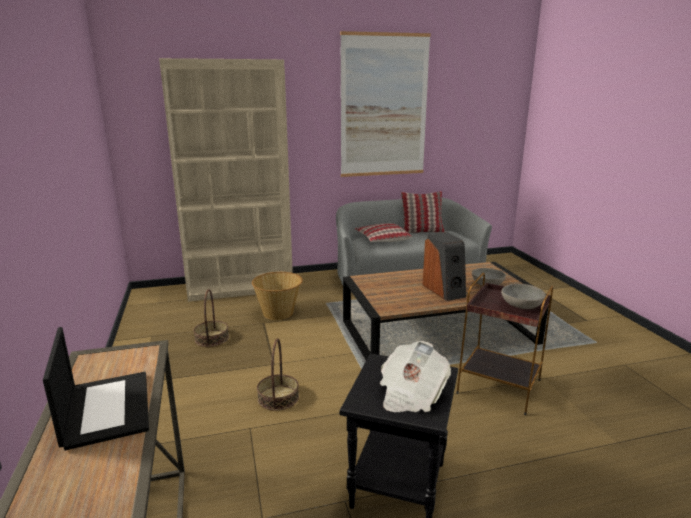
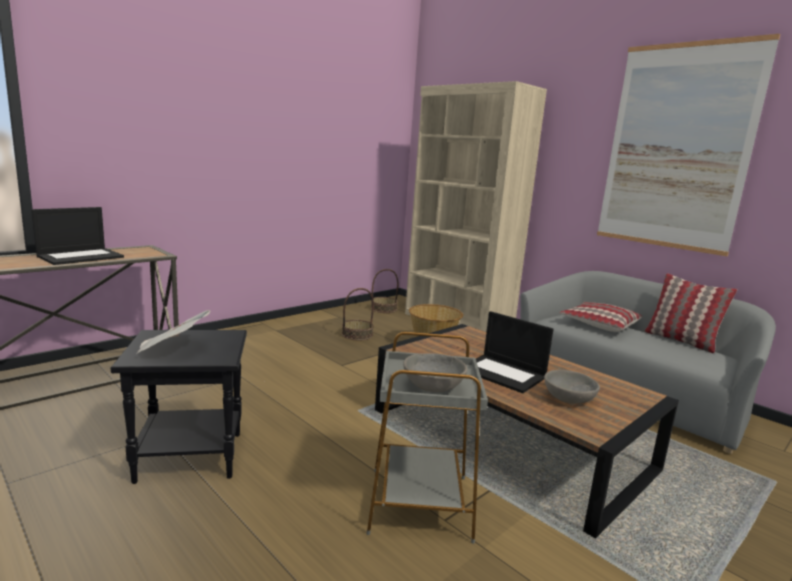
camera: 60 degrees right, 5 degrees down
basket [257,338,299,411] -> basket moved to [371,269,398,313]
speaker [422,232,466,301] -> laptop [476,311,554,393]
brown side table [457,273,553,415] -> grey side table [366,332,488,544]

